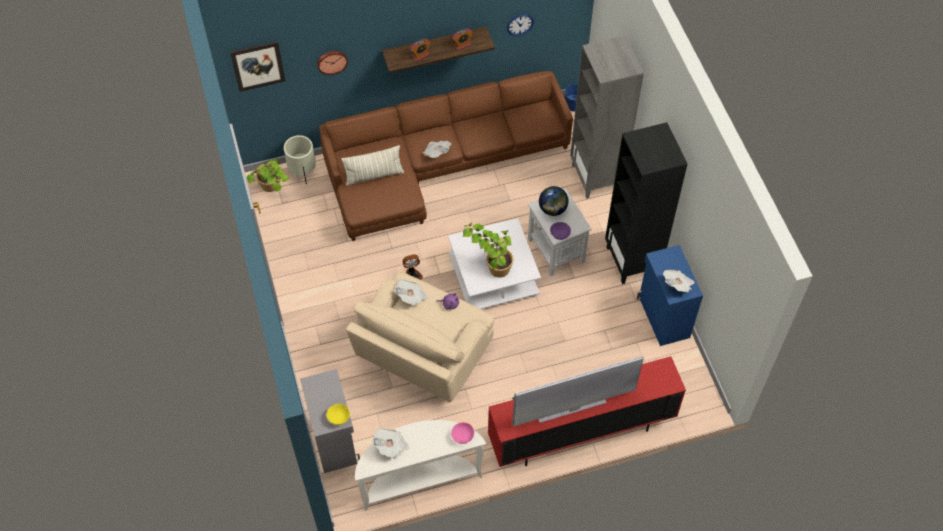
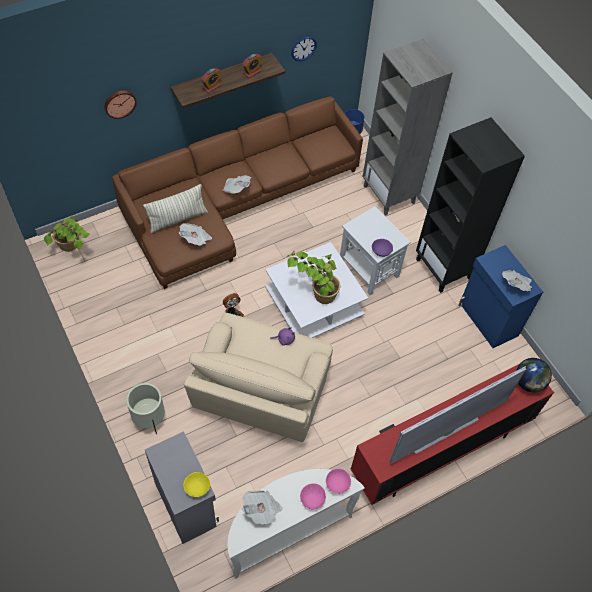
camera: 15 degrees left, 0 degrees up
picture [230,41,285,92] -> none
beige planter [284,135,316,184] -> beige planter moved to [126,383,165,434]
newspaper [394,279,428,306] -> newspaper moved to [178,223,212,246]
globe [539,186,569,216] -> globe moved to [516,358,552,393]
none -> pink bowl [300,483,326,509]

